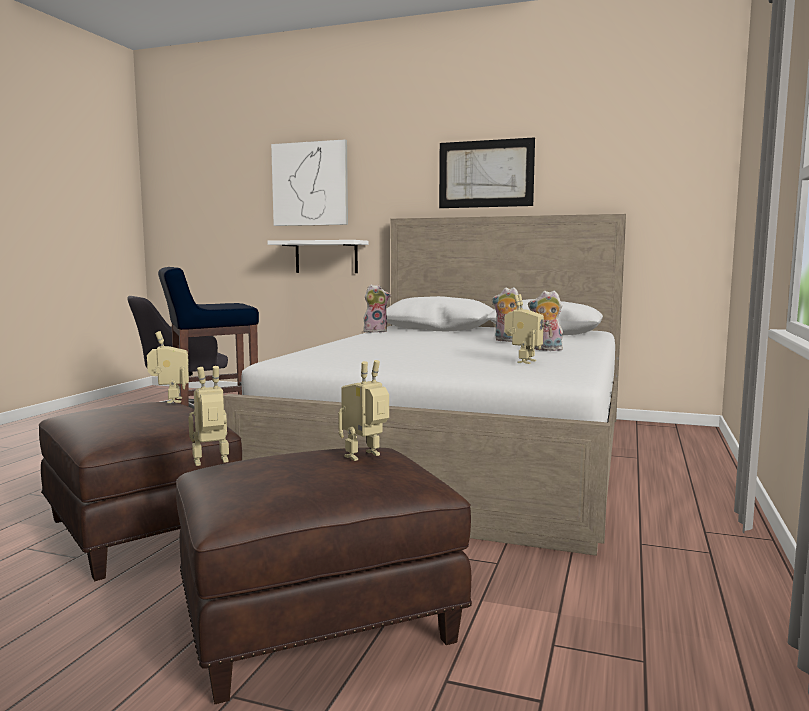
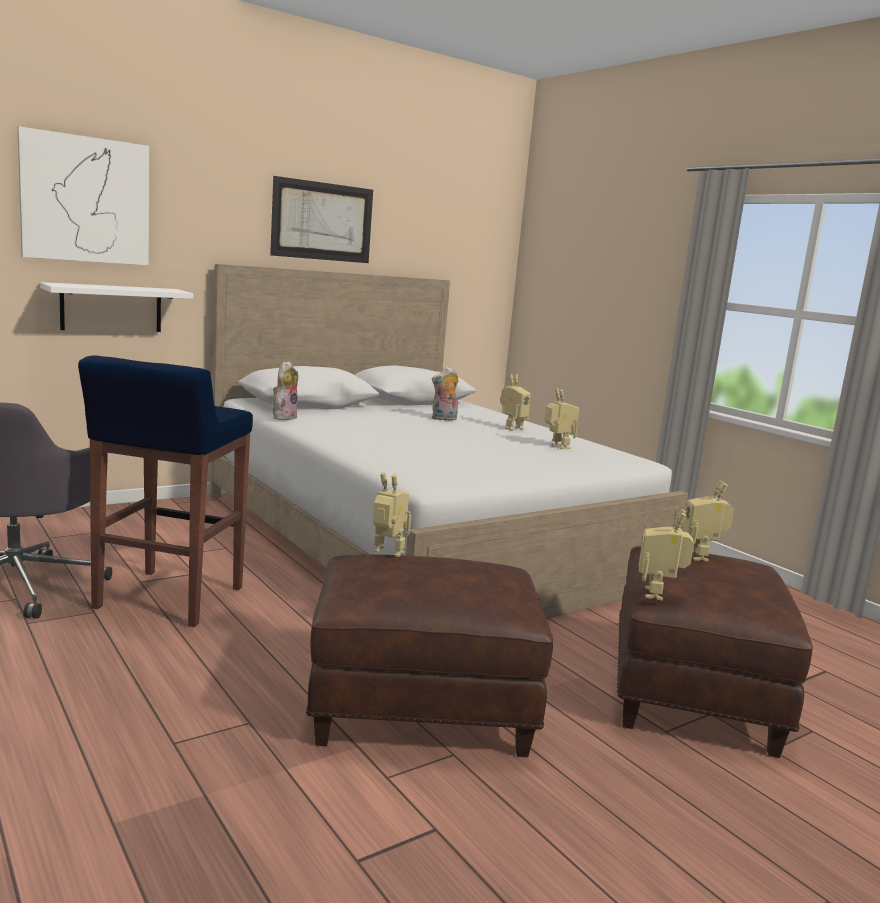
camera: 55 degrees left, 5 degrees up
plush toy [528,291,564,351] -> toy robot [500,374,531,431]

